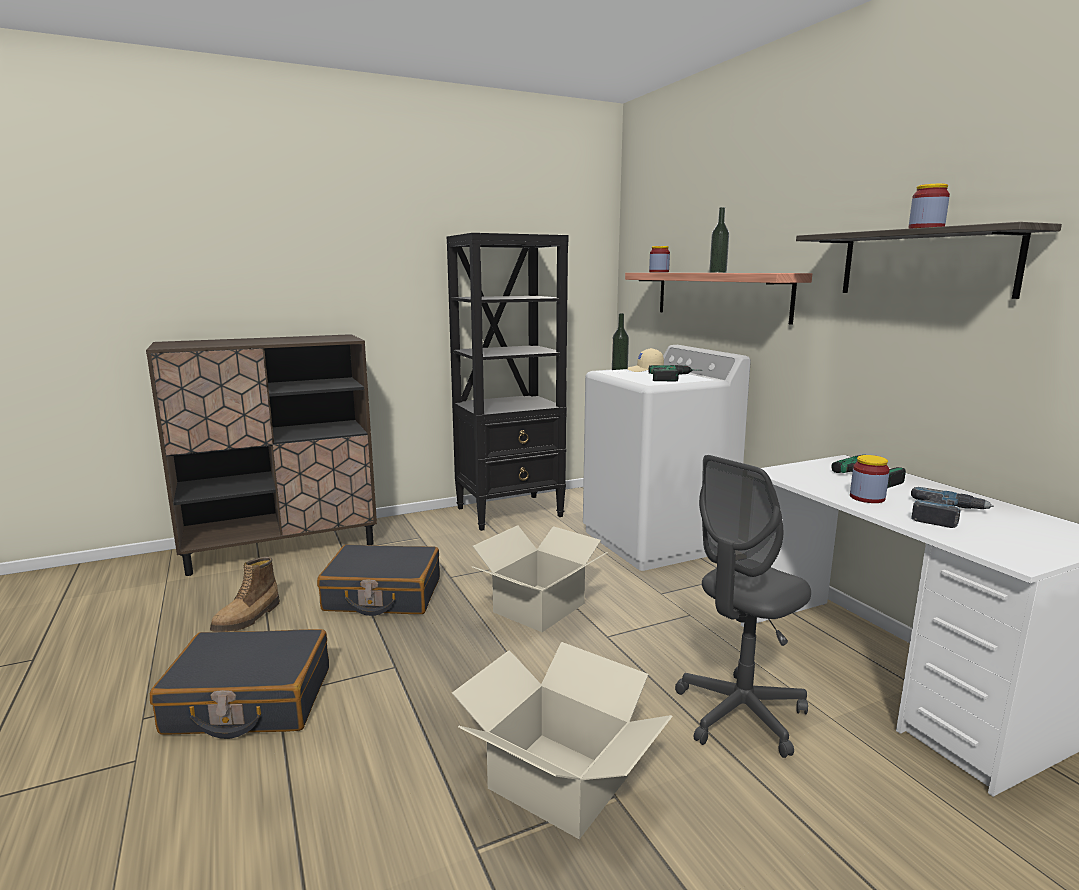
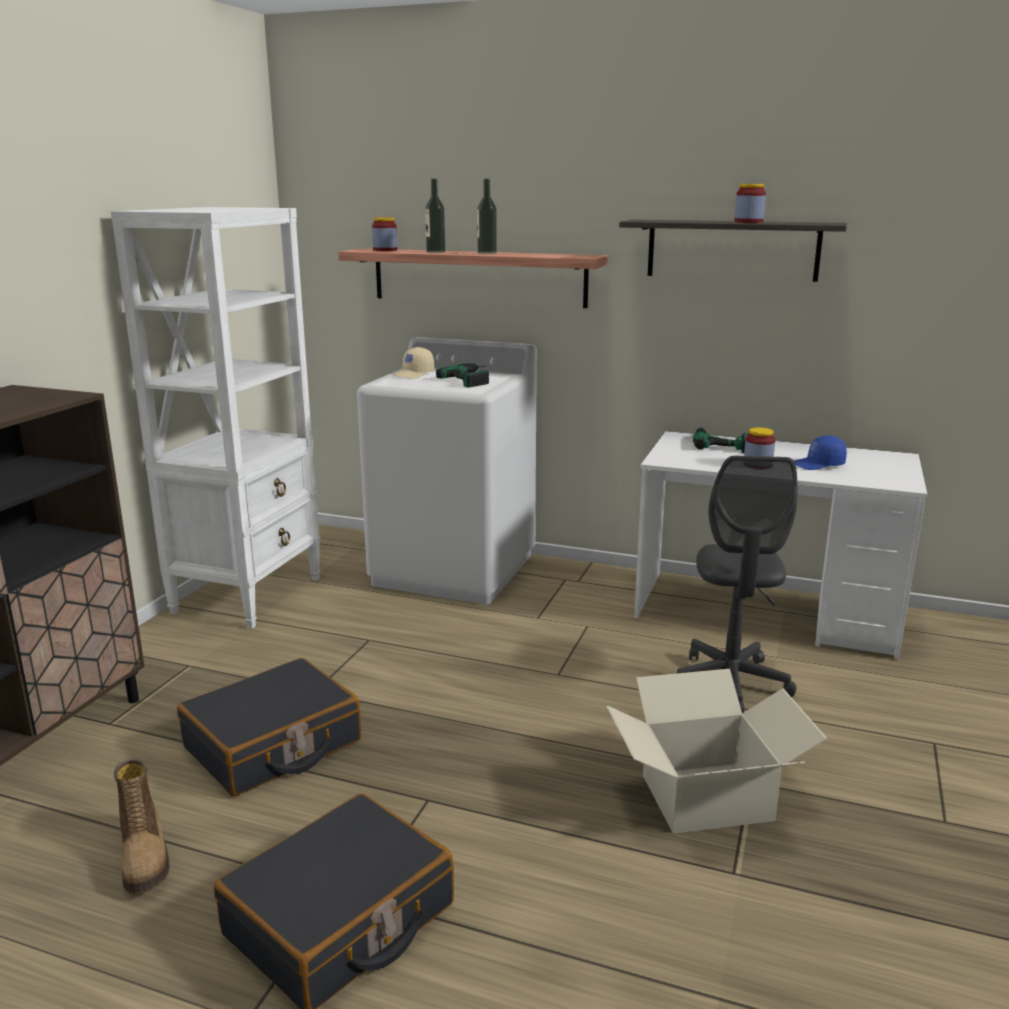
camera: 45 degrees left, 5 degrees up
black bookcase [447,233,569,531] -> white bookcase [111,207,321,629]
cardboard box [472,525,608,632] -> none
bottle [612,313,629,374] -> bottle moved to [425,179,445,253]
power drill [911,487,994,528] -> blue cap [795,435,847,470]

